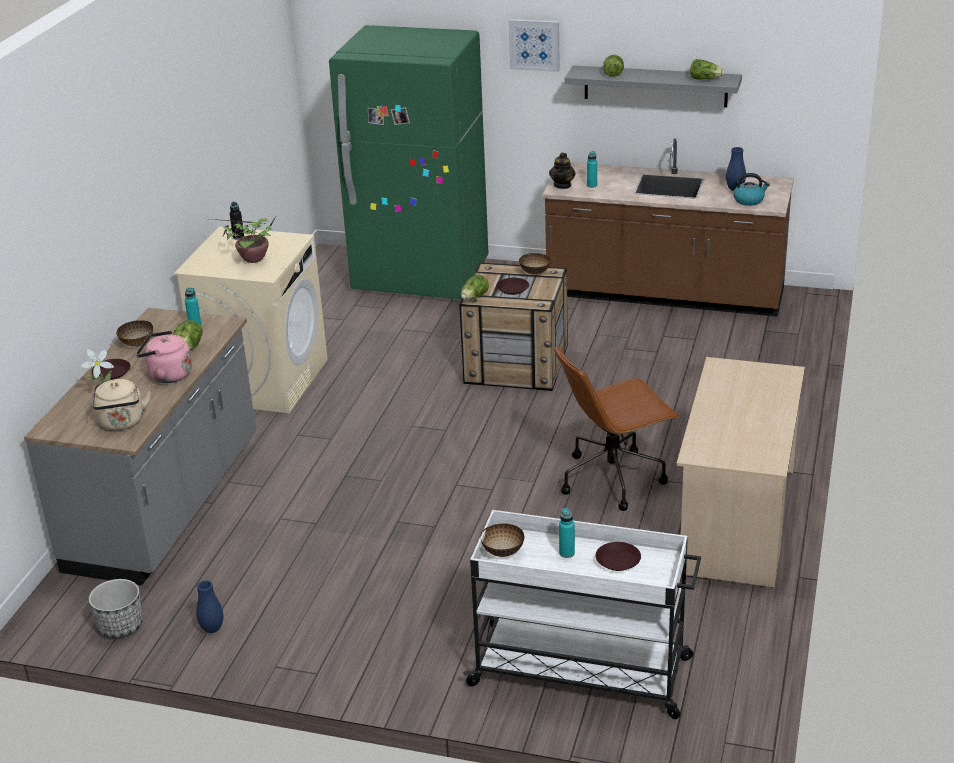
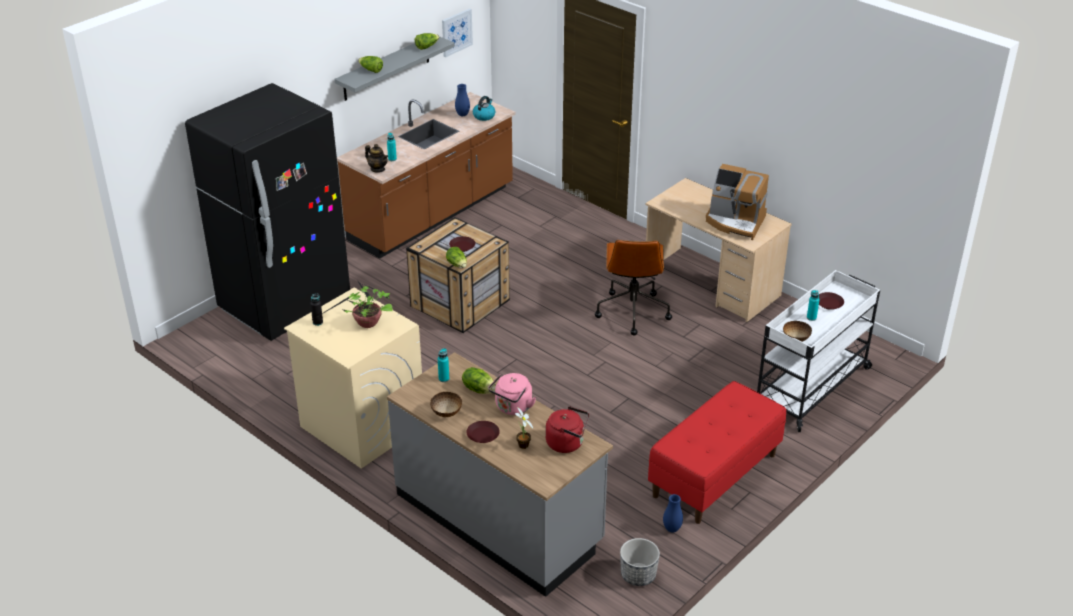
camera: 65 degrees left, 5 degrees up
beige kettle [93,379,151,430] -> red kettle [546,406,589,453]
green fridge [329,25,488,299] -> black fridge [185,83,350,341]
picture [509,19,560,72] -> picture moved to [442,8,473,57]
bowl [519,253,551,275] -> none
none -> red bench [648,381,786,524]
none -> coffee machine [706,164,769,240]

